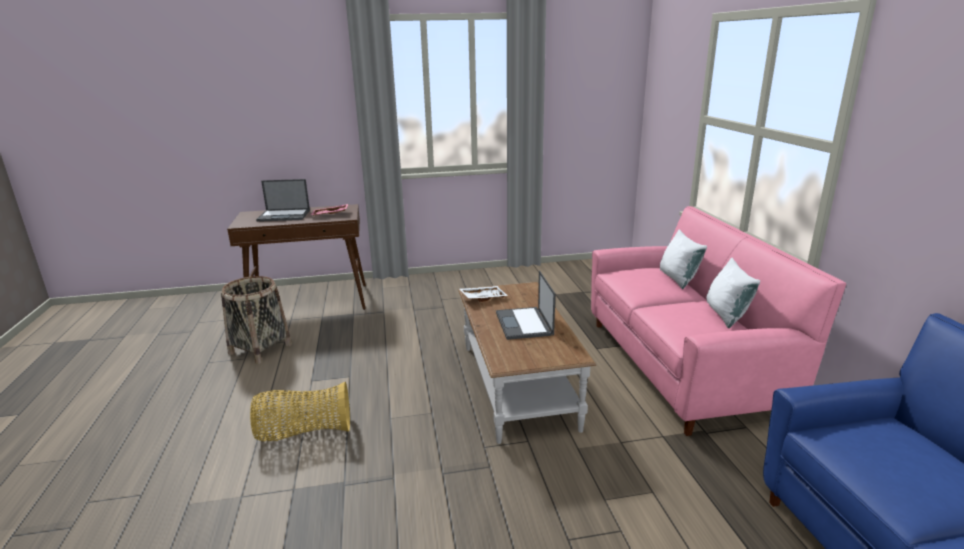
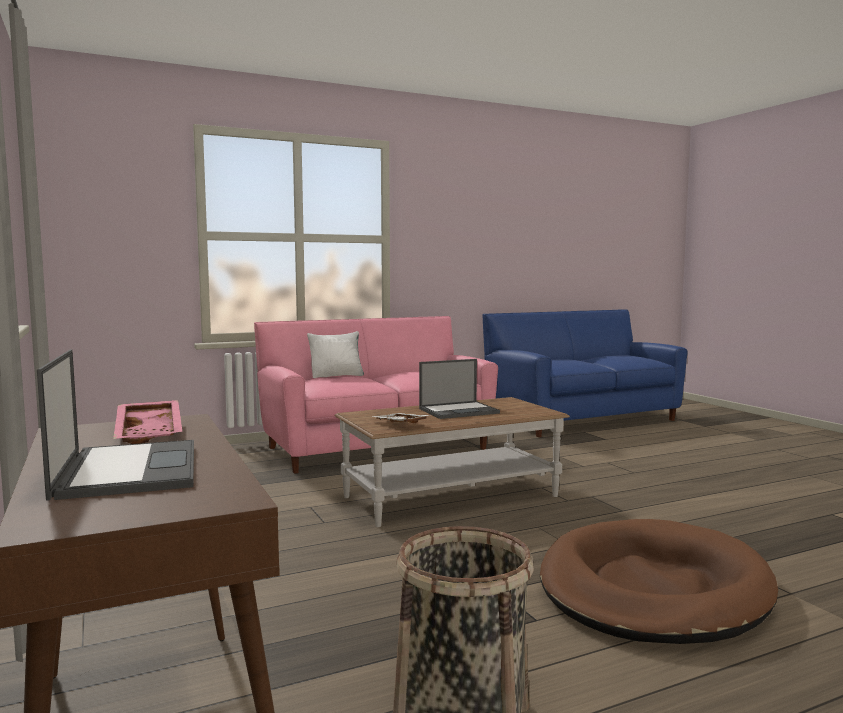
camera: 105 degrees left, 15 degrees down
basket [250,382,350,441] -> brown dog bed [540,519,778,644]
white pillow [706,258,760,328] -> none

